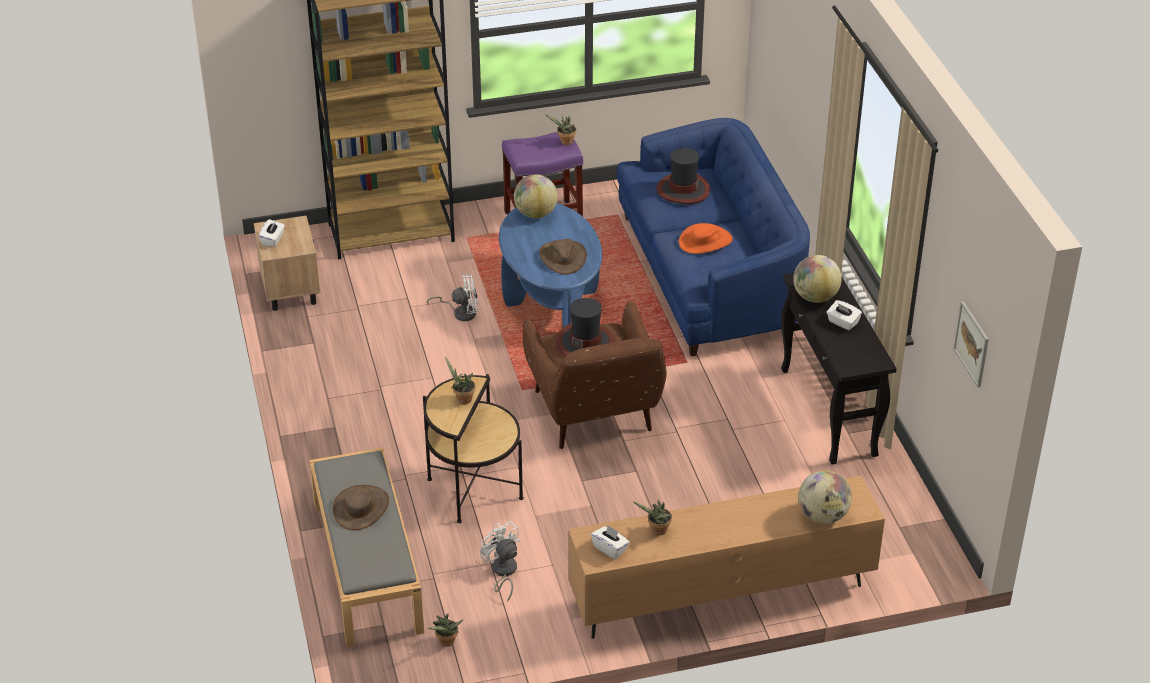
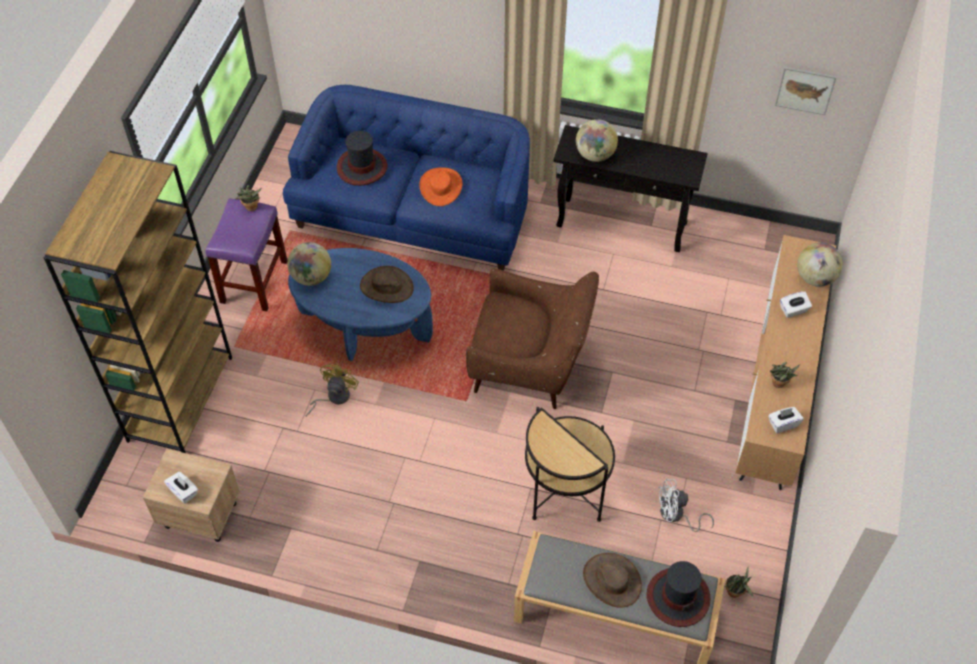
camera: 60 degrees left, 15 degrees up
white fan [427,273,479,321] -> yellow fan [306,363,359,416]
potted plant [445,357,475,404] -> none
hat [556,298,615,356] -> hat moved to [646,561,711,627]
white tissue box [827,300,862,330] -> white tissue box moved to [780,291,812,318]

